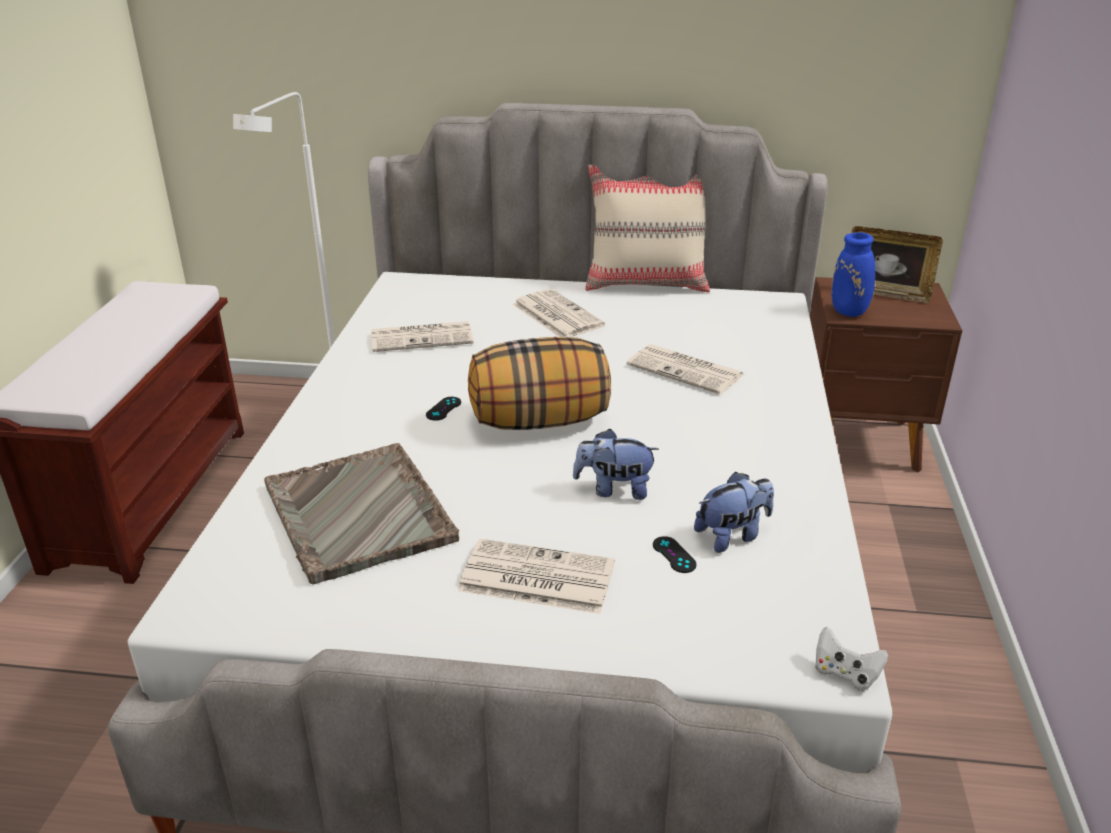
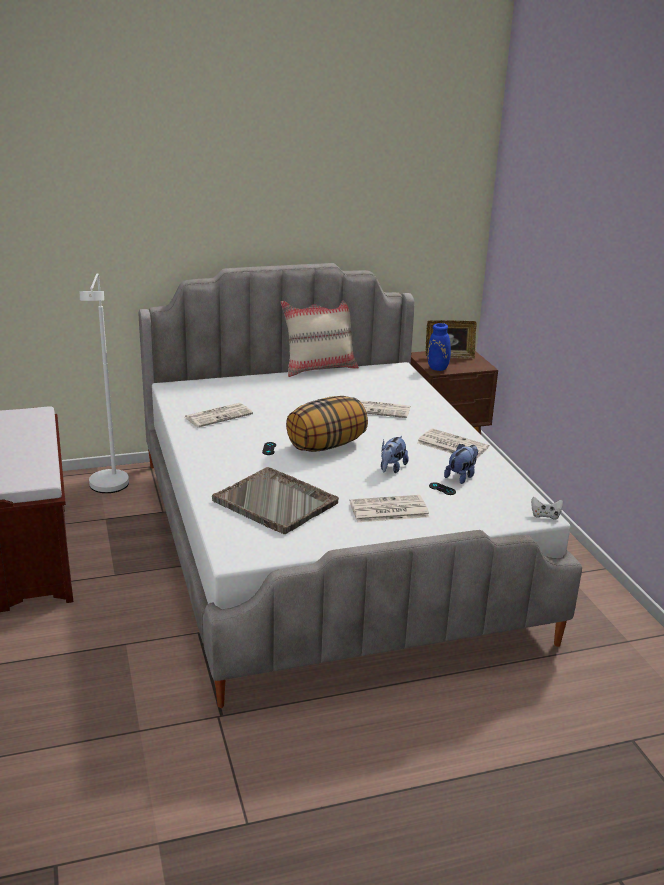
camera: 25 degrees left, 5 degrees down
newspaper [512,289,605,337] -> newspaper moved to [417,428,489,458]
plush toy [573,429,659,500] -> plush toy turned 45 degrees counterclockwise [381,436,409,473]

